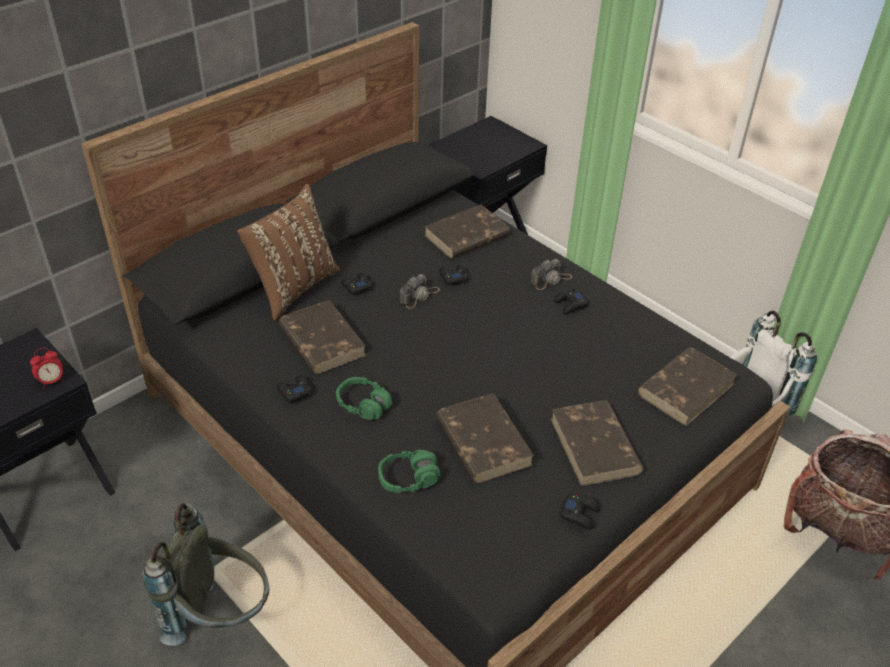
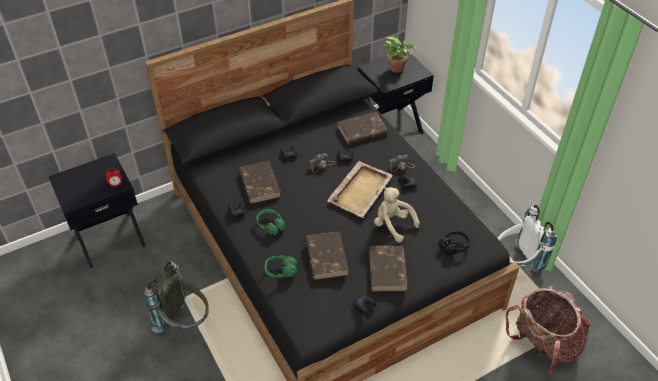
camera: 15 degrees right, 5 degrees up
brown pillow [237,184,340,321] -> none
brown book [637,347,737,426] -> black headphones [438,231,470,255]
none -> beige tray [327,161,393,218]
none -> beige plush toy [374,187,420,243]
none -> potted plant [384,36,417,73]

